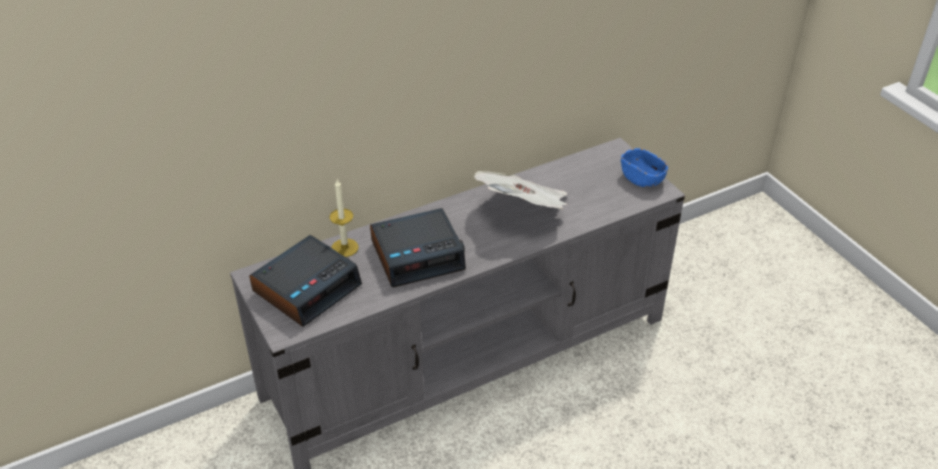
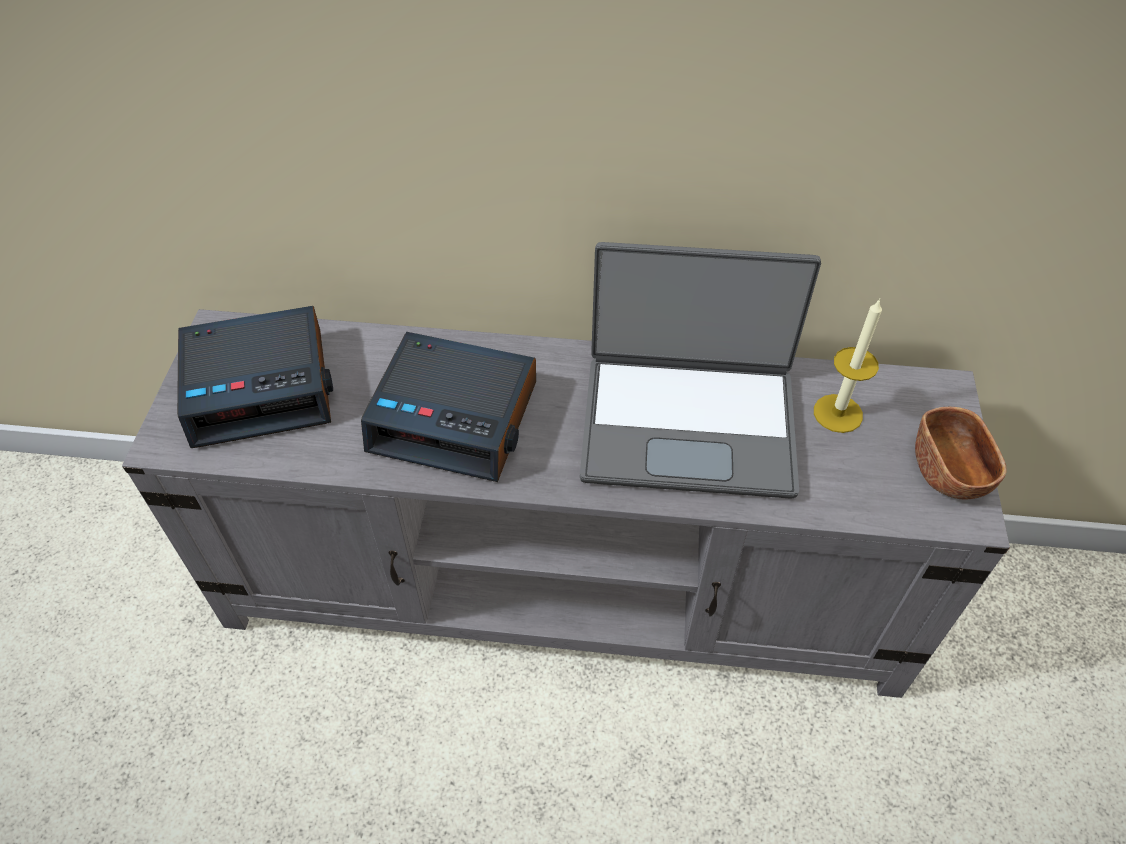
camera: 35 degrees right, 10 degrees up
candle [330,179,358,257] -> candle moved to [814,299,882,433]
newspaper [474,171,567,209] -> laptop [580,242,821,499]
blue bowl [621,148,668,187] -> brown bowl [915,407,1007,499]

